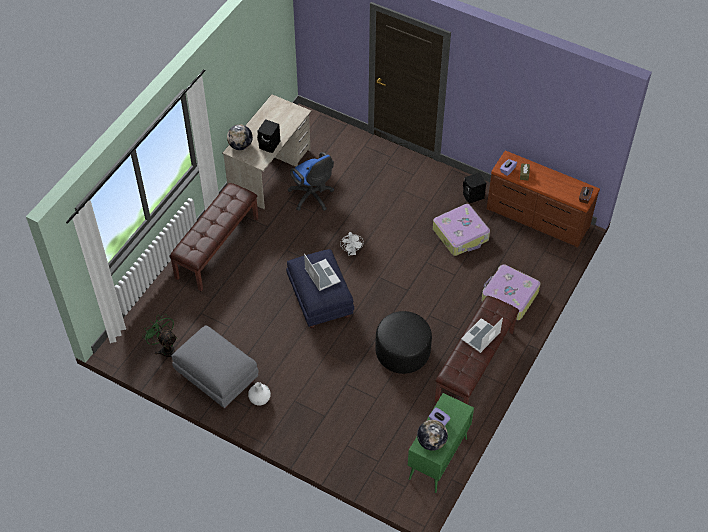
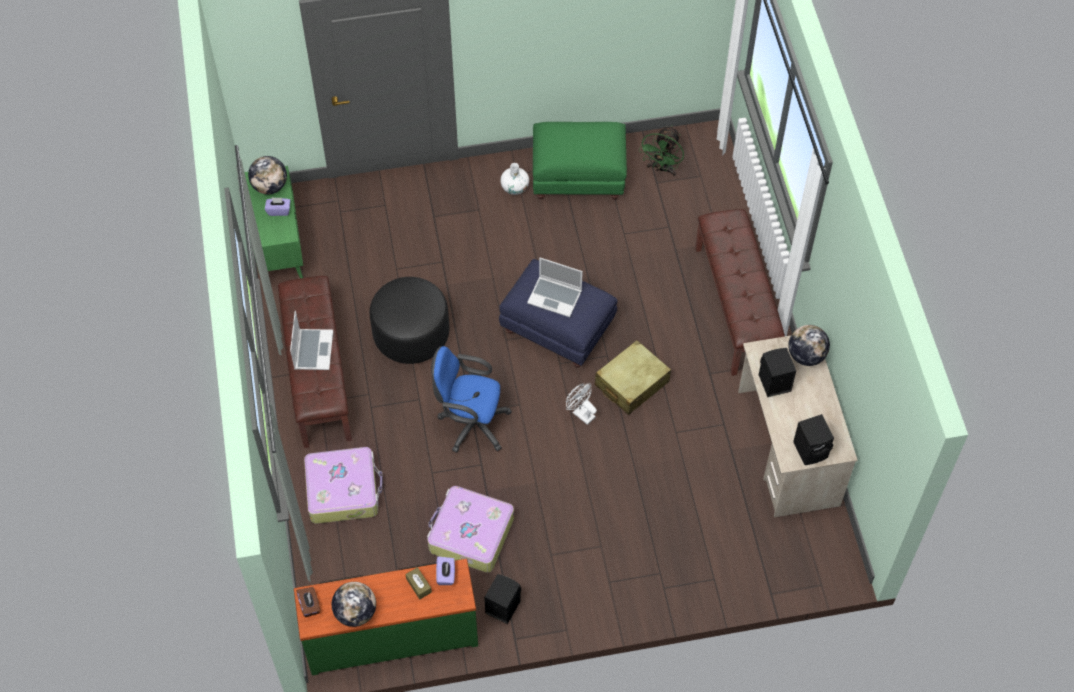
camera: 140 degrees right, 5 degrees up
green fan [142,314,177,357] -> green fan turned 105 degrees clockwise [639,125,684,176]
grey ottoman [172,325,258,409] -> green ottoman [533,122,627,200]
blue office chair [288,152,334,211] -> blue office chair moved to [431,346,512,453]
brown dresser [487,150,600,248] -> green dresser [294,559,478,676]
none -> globe [332,582,376,627]
none -> beige suitcase [595,340,671,415]
none -> black speaker [793,414,834,465]

